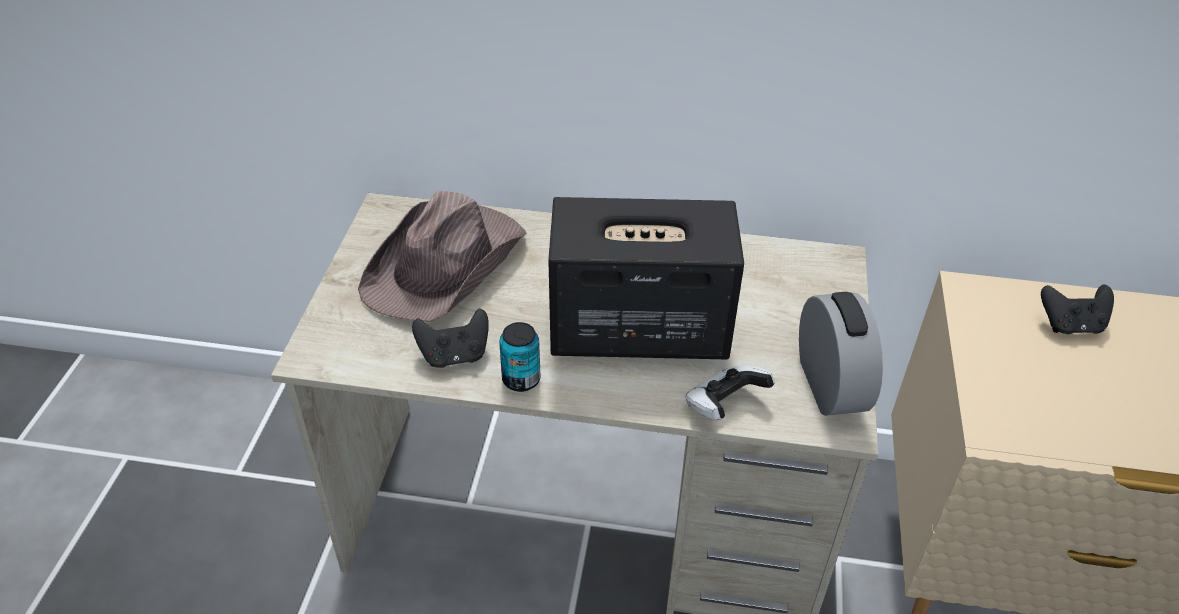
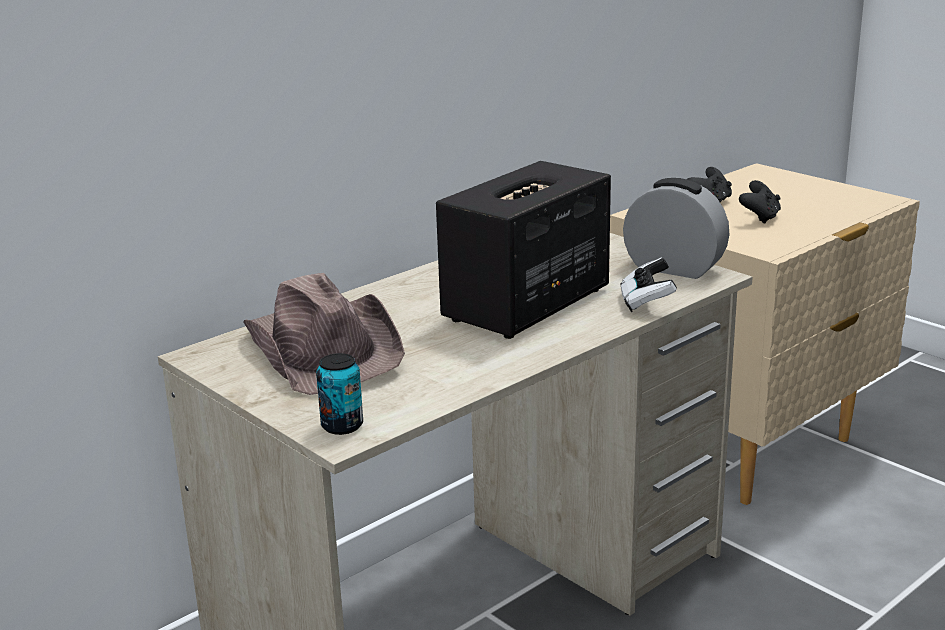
camera: 50 degrees left, 20 degrees down
black game controller [412,309,489,368] -> black game controller moved to [739,180,781,224]
can [499,322,540,392] -> can moved to [316,353,363,435]

